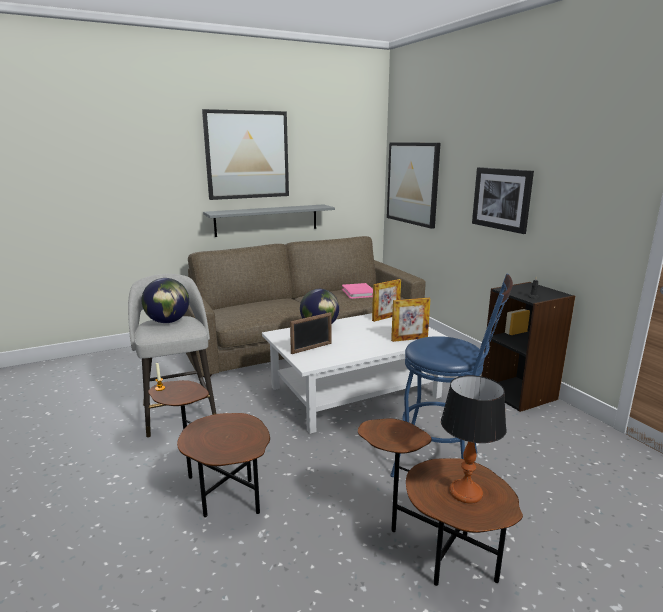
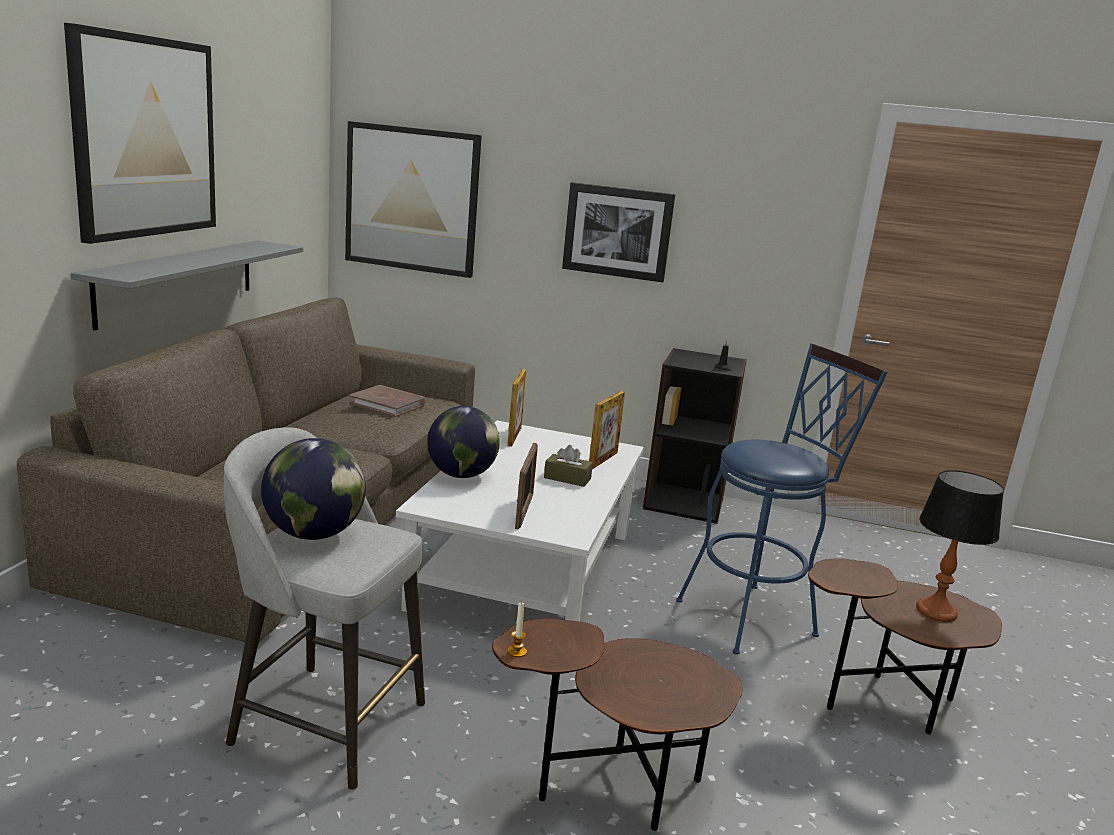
camera: 50 degrees left, 0 degrees up
pink book [342,283,373,299] -> brown book [349,385,425,417]
none -> brown tissue box [544,445,593,487]

